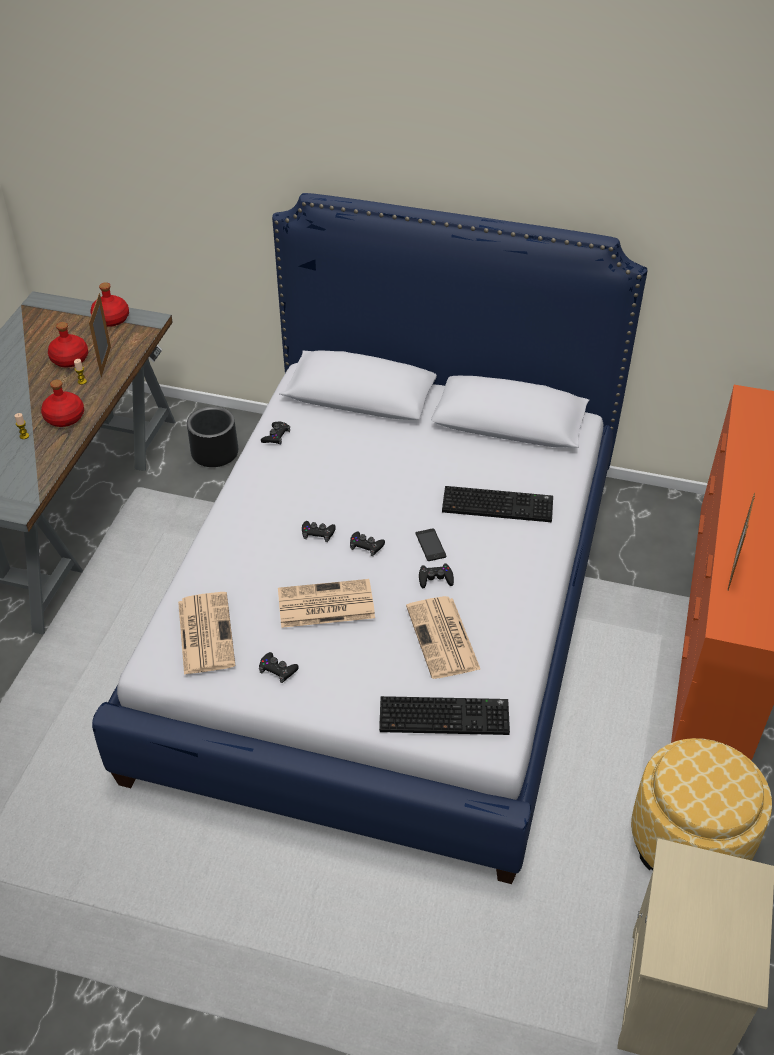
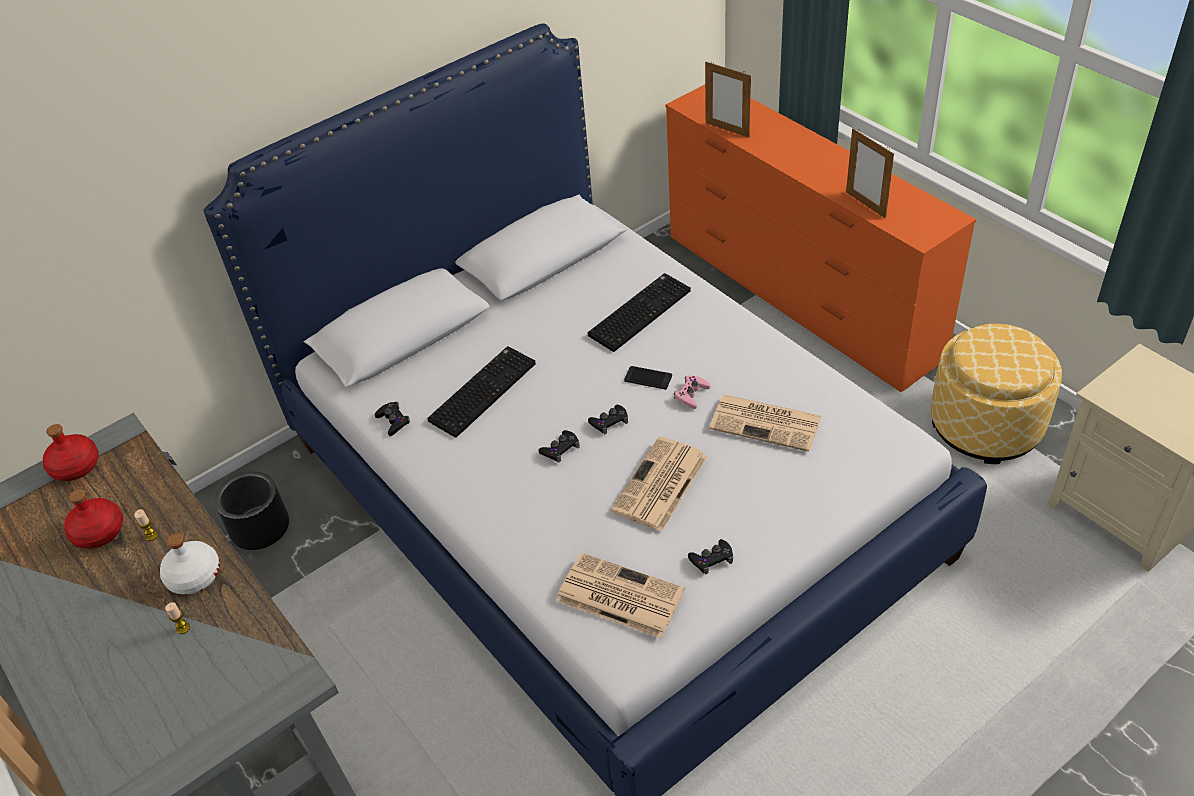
camera: 50 degrees left, 0 degrees up
red bottle [41,380,84,427] -> white bottle [160,533,220,594]
picture frame [89,293,111,377] -> picture frame moved to [705,62,751,138]
keyboard [379,696,510,735] -> keyboard moved to [427,346,536,438]
black game controller [419,563,454,588] -> pink game controller [674,376,710,409]

